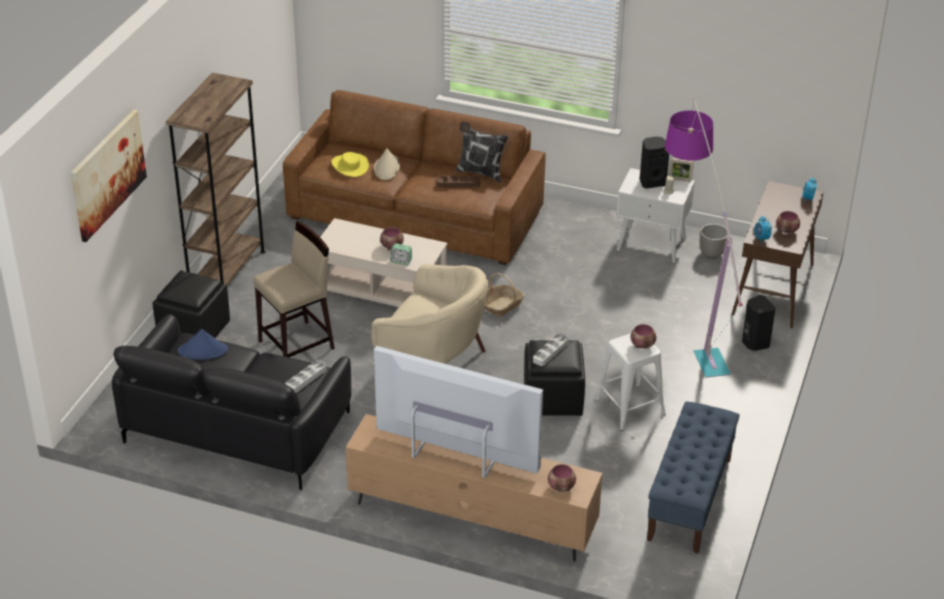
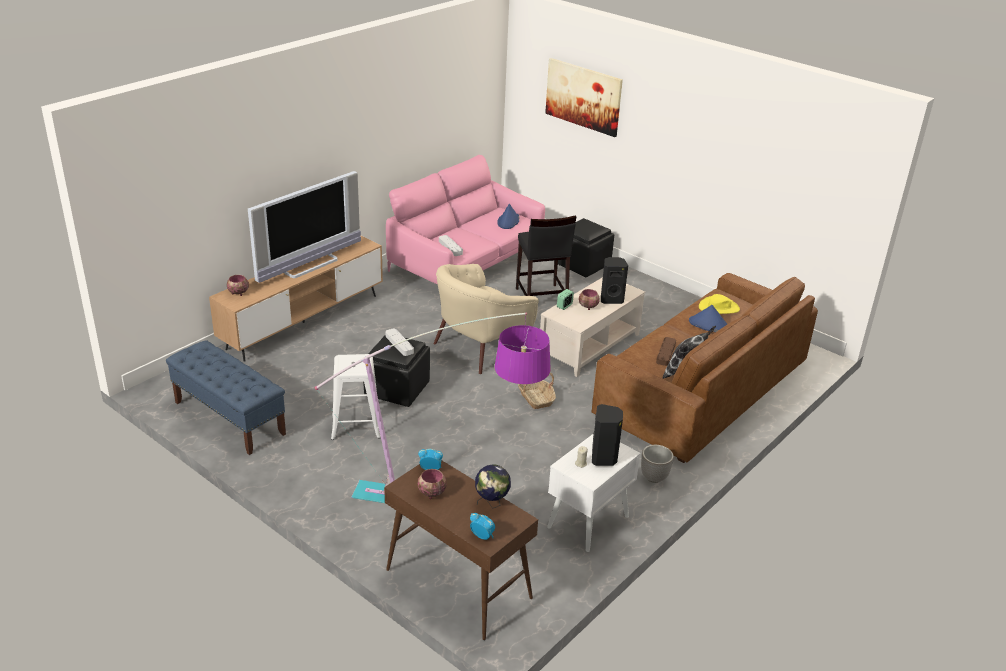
camera: 110 degrees right, 5 degrees down
black sofa [112,314,351,490] -> pink sofa [386,155,545,285]
brown bookcase [166,73,265,286] -> none
beige stool [253,221,335,357] -> black stool [516,215,577,296]
beige hat [374,148,400,180] -> blue hat [689,305,727,332]
bowl [630,324,656,349] -> none
picture frame [669,158,694,182] -> none
planter [700,224,728,259] -> planter moved to [641,445,673,483]
black speaker [742,295,776,351] -> black speaker moved to [601,257,628,304]
none -> globe [475,464,511,509]

